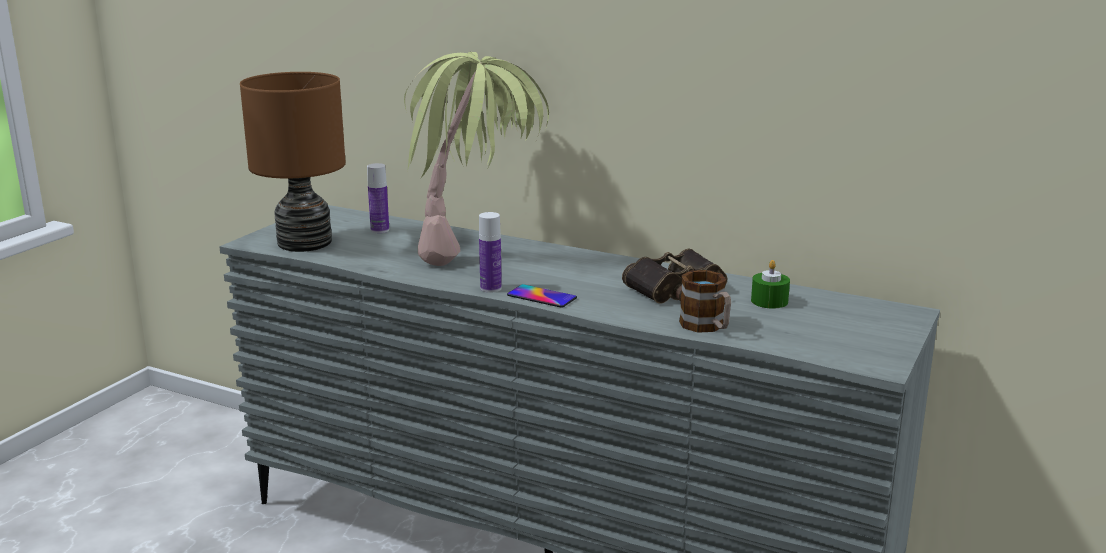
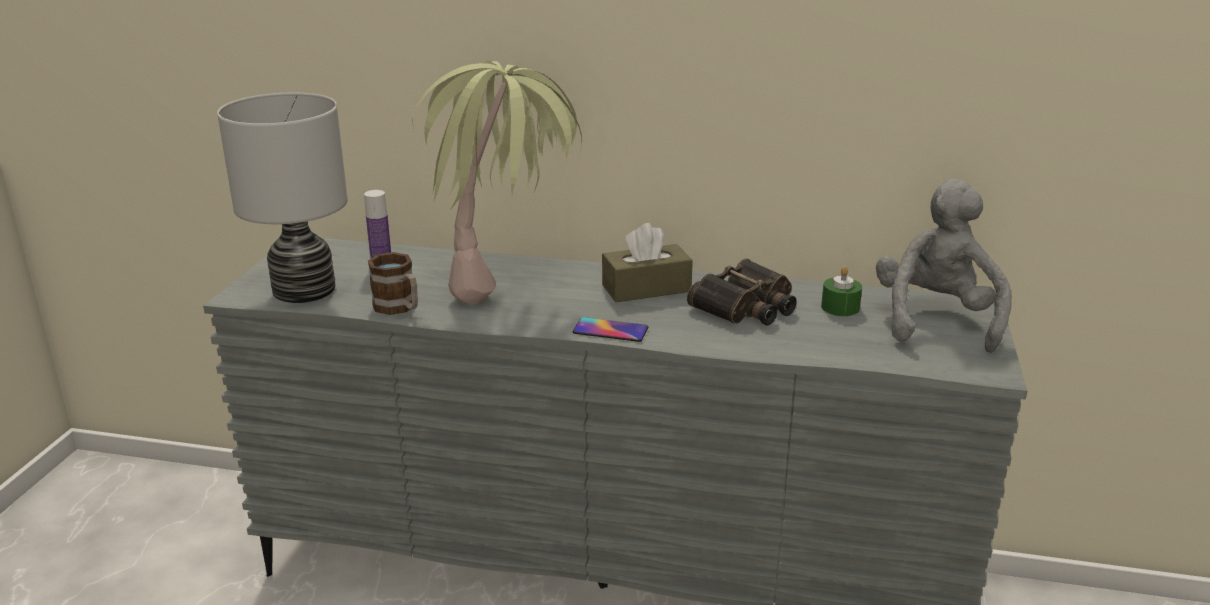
camera: 15 degrees left, 5 degrees up
brown table lamp [240,72,346,252] -> grey table lamp [217,93,348,303]
bottle [479,212,502,293] -> none
mug [679,270,731,333] -> mug moved to [368,252,418,315]
none -> brown tissue box [602,223,693,302]
none -> grey plush toy [876,179,1012,353]

